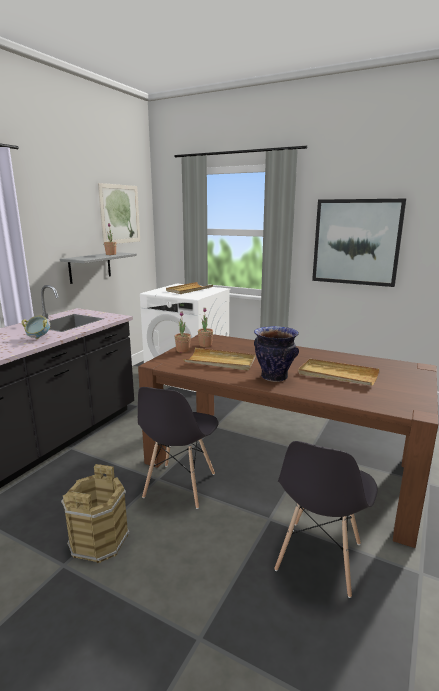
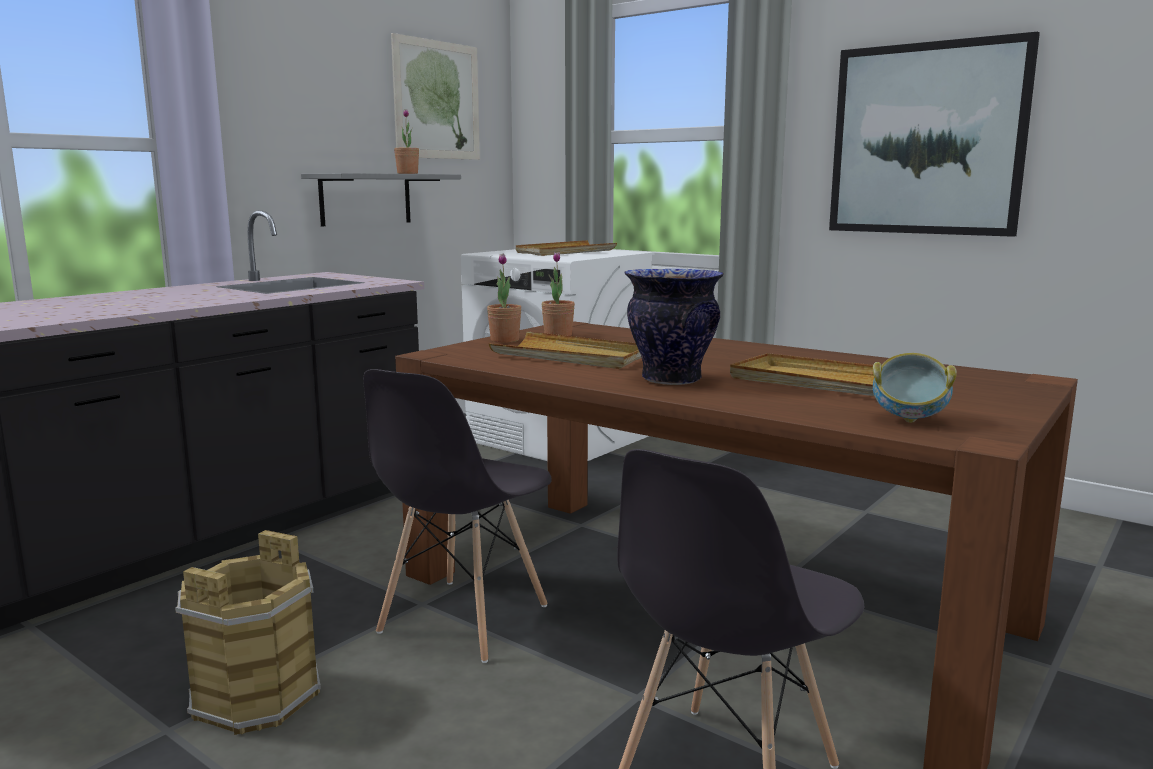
camera: 10 degrees right, 5 degrees down
bowl [21,316,50,339] -> bowl moved to [873,353,957,423]

